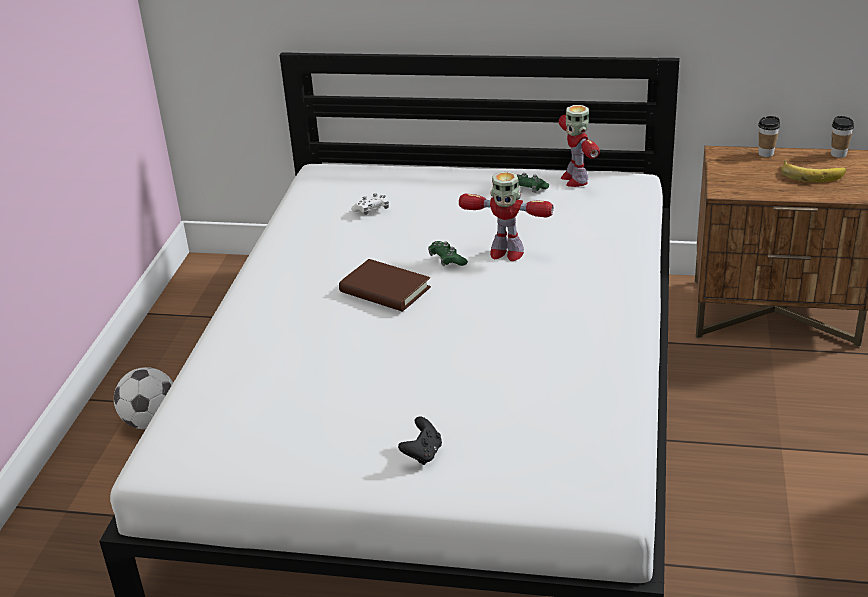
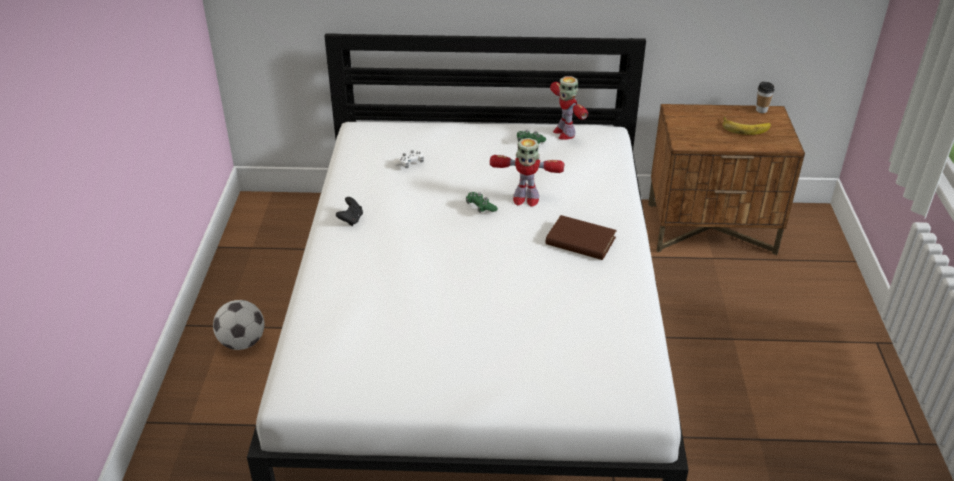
camera: 10 degrees left, 5 degrees up
brown book [339,259,431,312] -> brown book moved to [545,215,617,260]
black game controller [398,416,442,465] -> black game controller moved to [336,197,363,226]
cup [758,116,780,157] -> none

